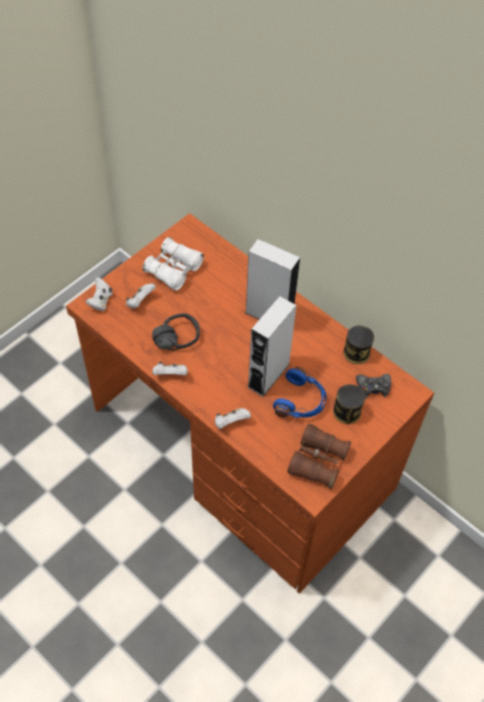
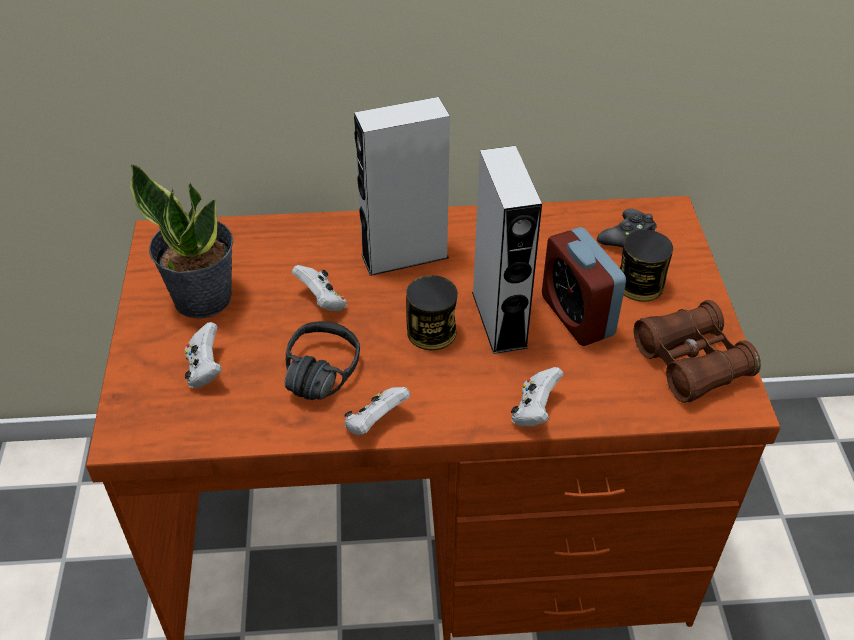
camera: 45 degrees left, 10 degrees down
white game controller [85,277,112,311] -> white game controller moved to [292,265,347,311]
white binoculars [142,237,204,291] -> potted plant [130,163,234,319]
blue headphones [273,367,326,418] -> alarm clock [542,227,626,346]
can [344,325,374,364] -> can moved to [406,275,458,350]

